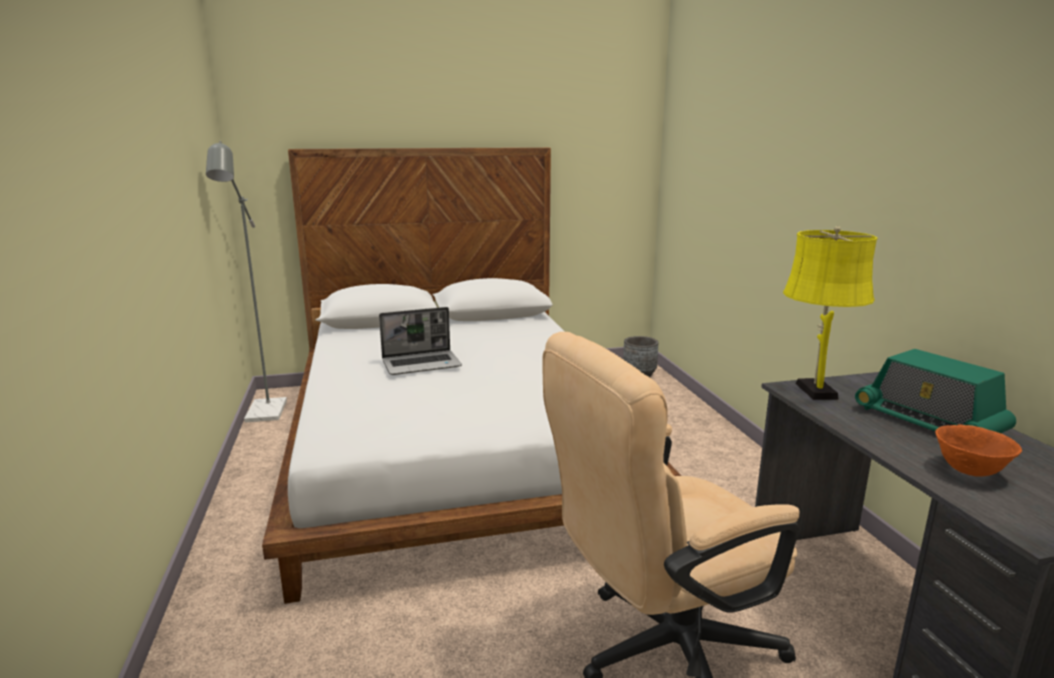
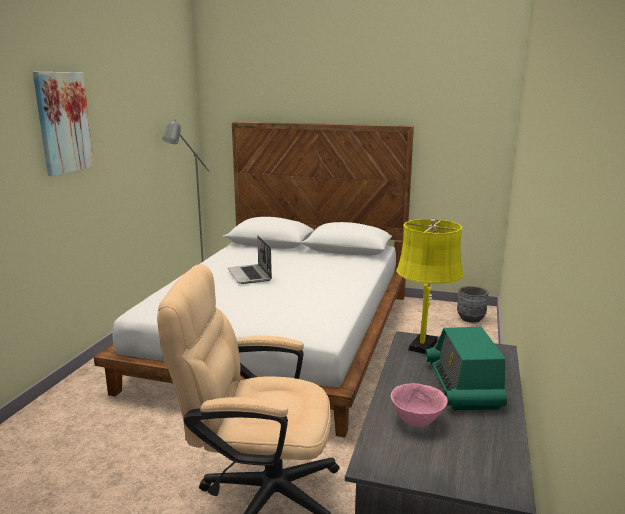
camera: 30 degrees right, 0 degrees up
laptop [379,307,462,375] -> laptop turned 60 degrees clockwise [228,236,272,284]
orange bowl [935,424,1022,477] -> pink bowl [391,383,448,427]
none -> picture [33,72,94,176]

